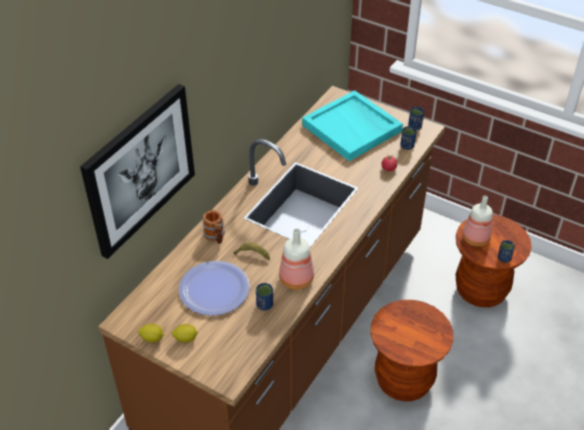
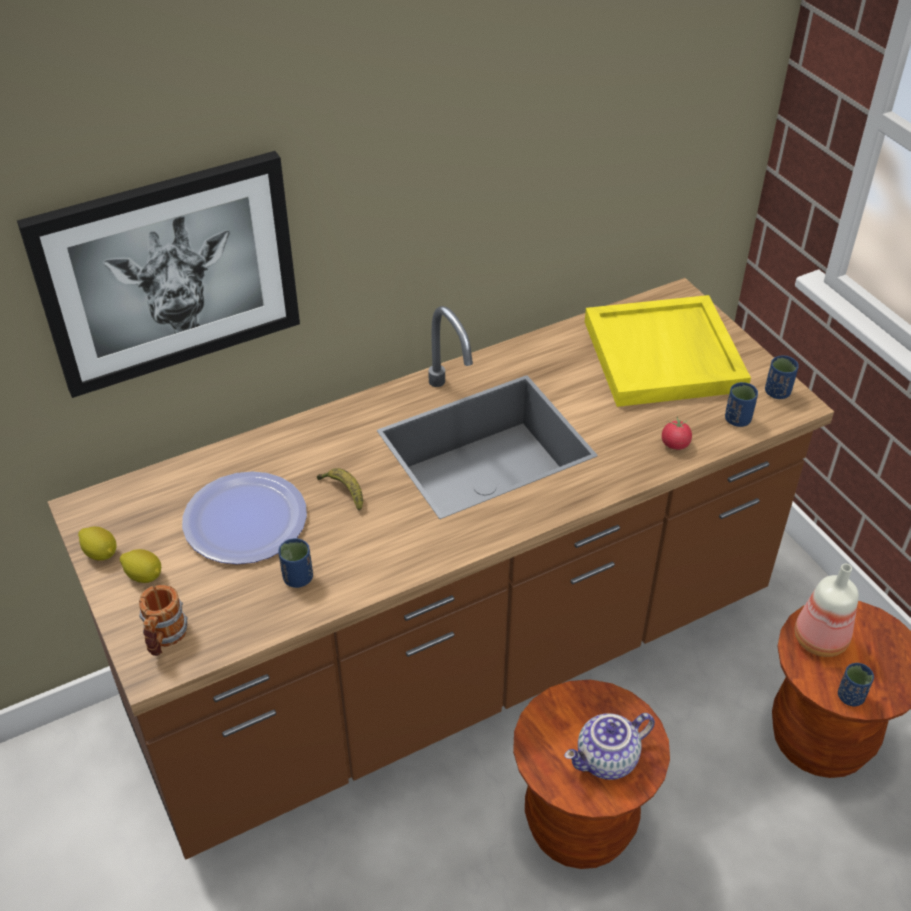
camera: 30 degrees right, 0 degrees up
mug [202,210,225,244] -> mug moved to [139,585,188,656]
bottle [279,228,314,290] -> none
turquoise tray [302,90,403,161] -> yellow tray [585,295,751,407]
none -> teapot [564,713,655,780]

